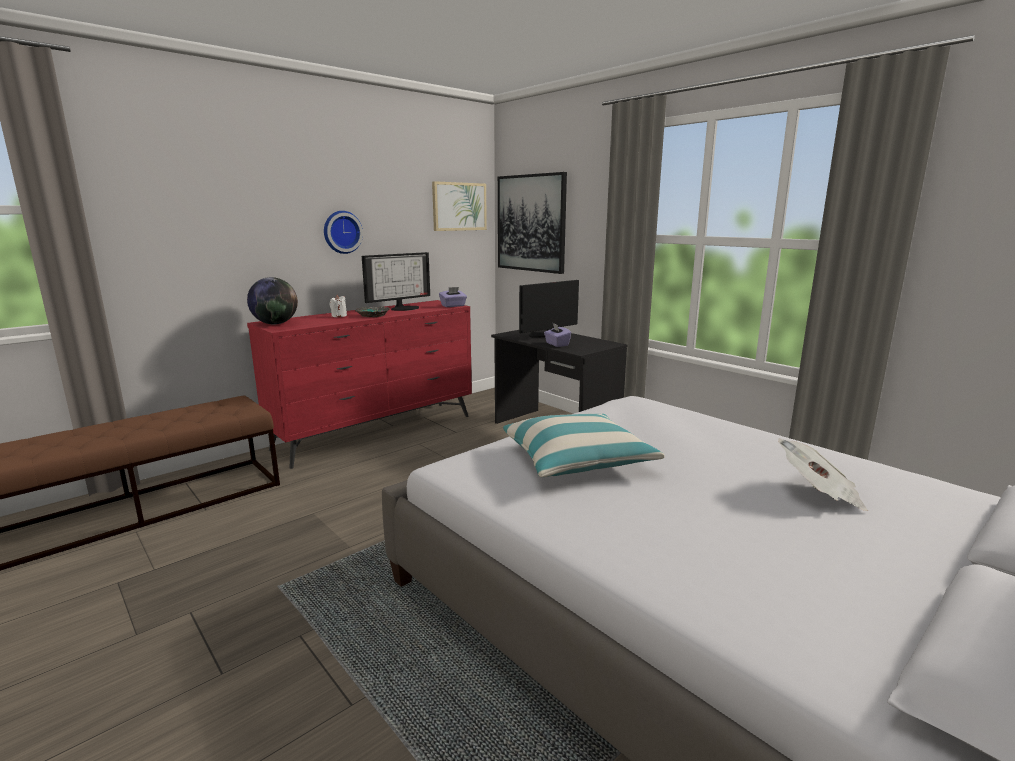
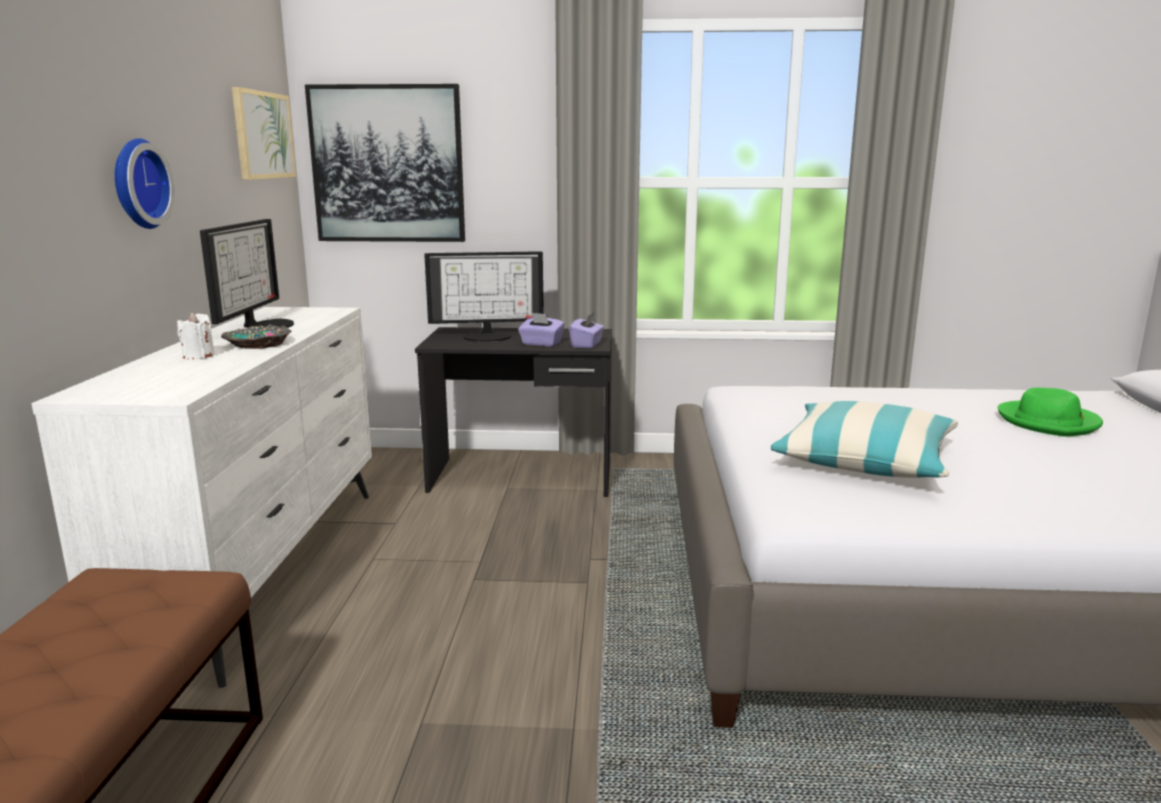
camera: 45 degrees left, 0 degrees up
globe [247,277,298,324] -> none
red dresser [247,300,472,469] -> white dresser [31,307,372,688]
purple tissue box [439,287,467,307] -> purple tissue box moved to [569,313,604,349]
monitor [519,280,579,338] -> monitor turned 105 degrees counterclockwise [424,251,544,342]
newspaper [778,439,868,511] -> green hat [998,388,1103,437]

